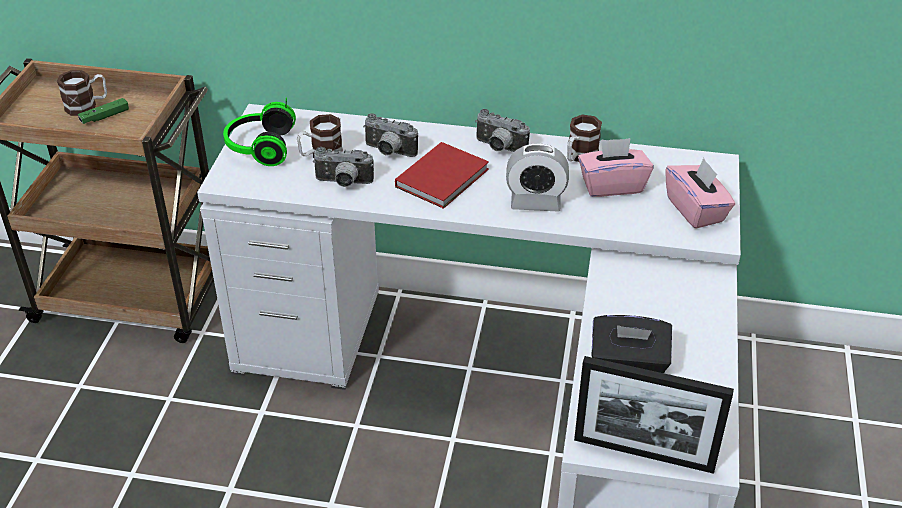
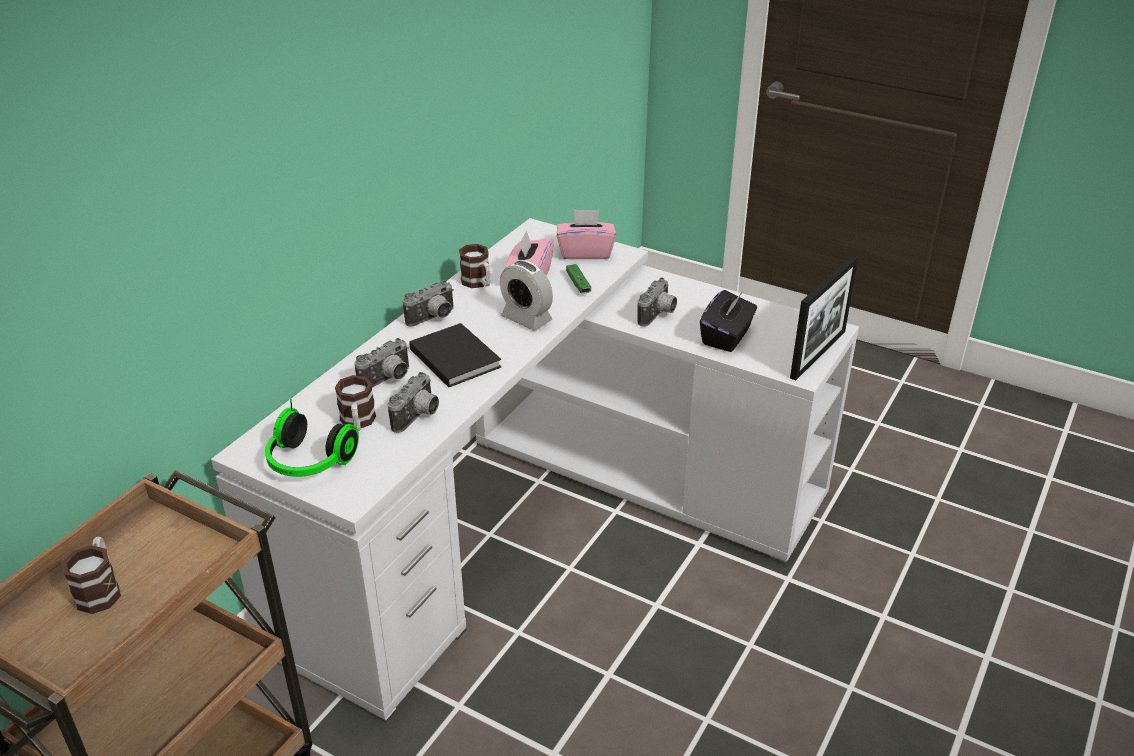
camera: 70 degrees left, 5 degrees down
green game controller [78,98,129,124] -> green game controller moved to [566,264,591,294]
red book [395,142,489,209] -> black book [409,323,502,387]
alarm clock [506,143,569,212] -> alarm clock turned 105 degrees clockwise [500,260,553,331]
none -> camera [637,278,677,327]

